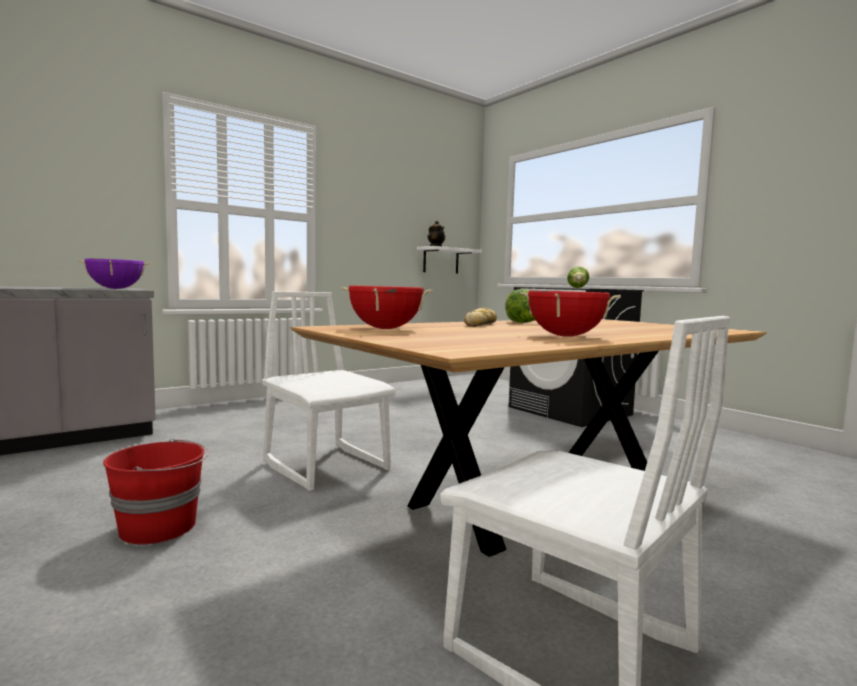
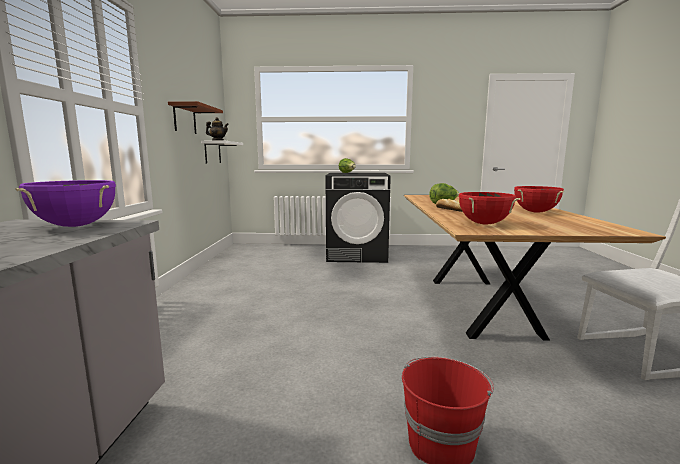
camera: 50 degrees left, 5 degrees up
white chair [262,291,396,491] -> none
none -> brown shelf [168,101,223,134]

